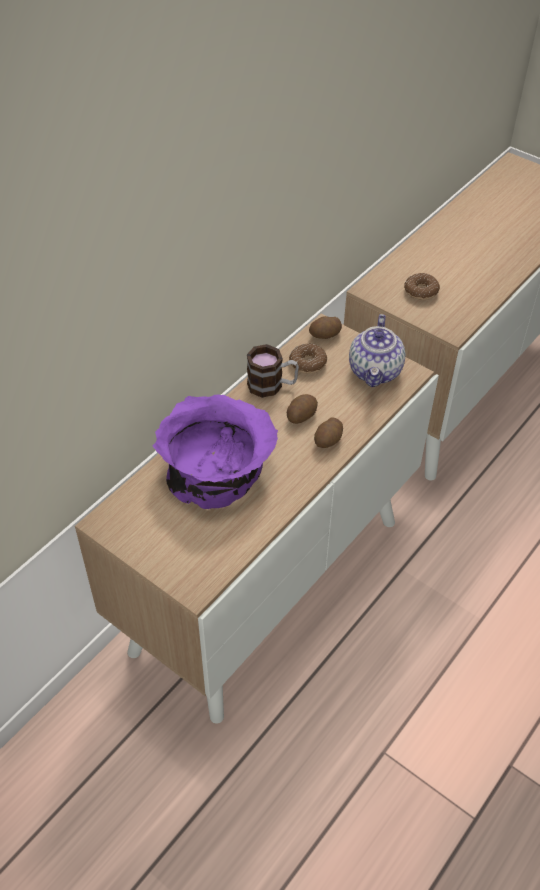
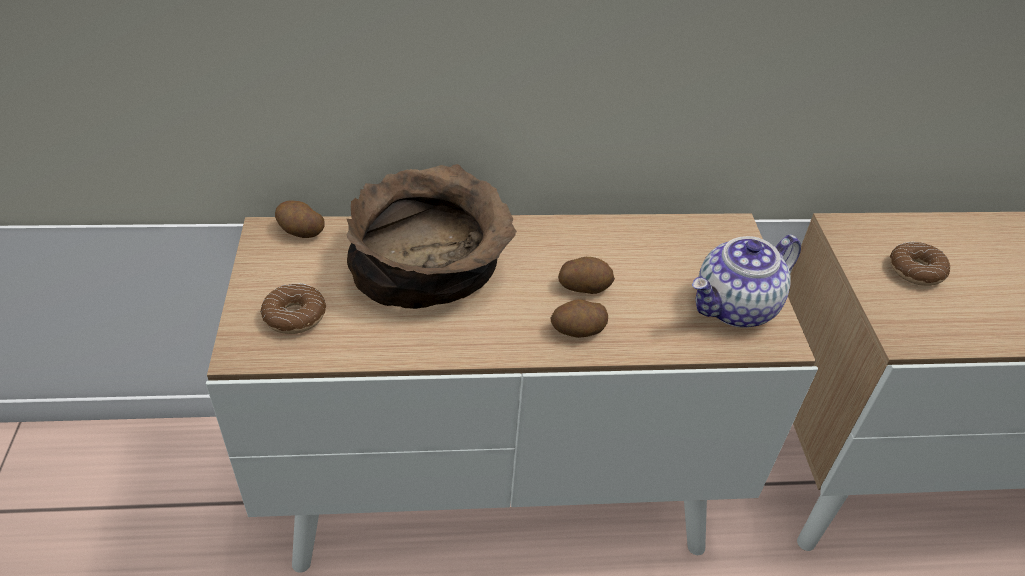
camera: 45 degrees right, 5 degrees down
purple bowl [152,395,278,509] -> brown bowl [346,164,517,309]
mug [247,344,299,398] -> none
donut [289,343,327,374] -> donut moved to [260,283,326,334]
potato [309,316,342,339] -> potato moved to [275,200,325,238]

